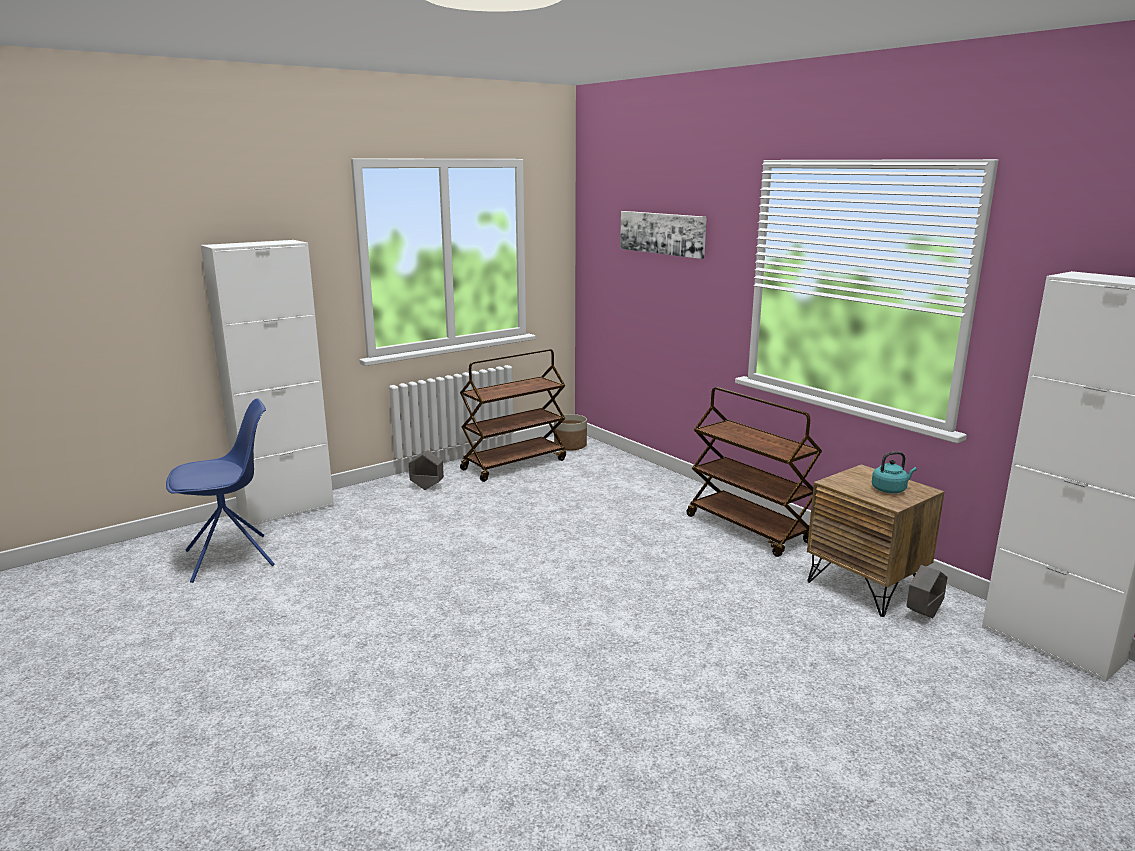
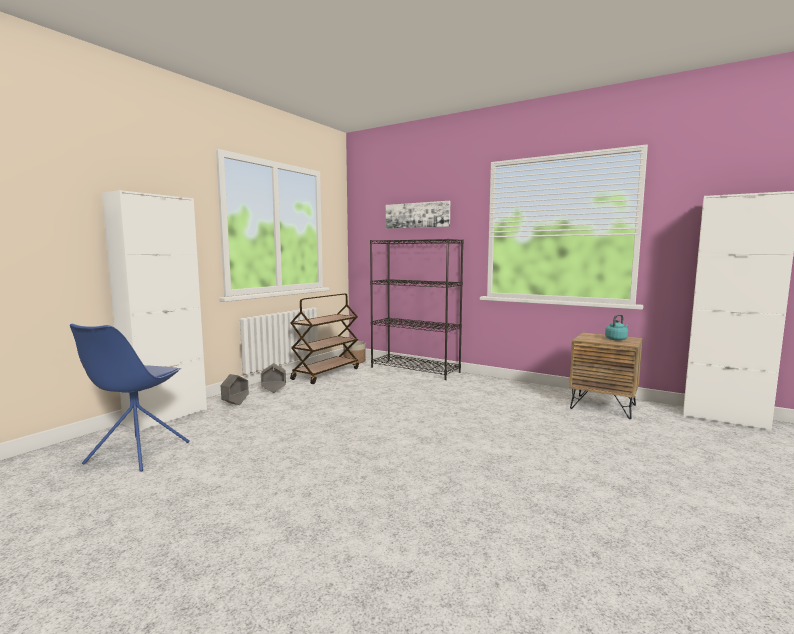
camera: 20 degrees left, 10 degrees down
blue chair [166,398,275,583] -> blue chair turned 150 degrees clockwise [70,324,190,472]
brown cart [686,387,822,557] -> none
grey planter [906,565,948,618] -> grey planter moved to [221,374,249,405]
none -> black bookcase [370,239,464,380]

